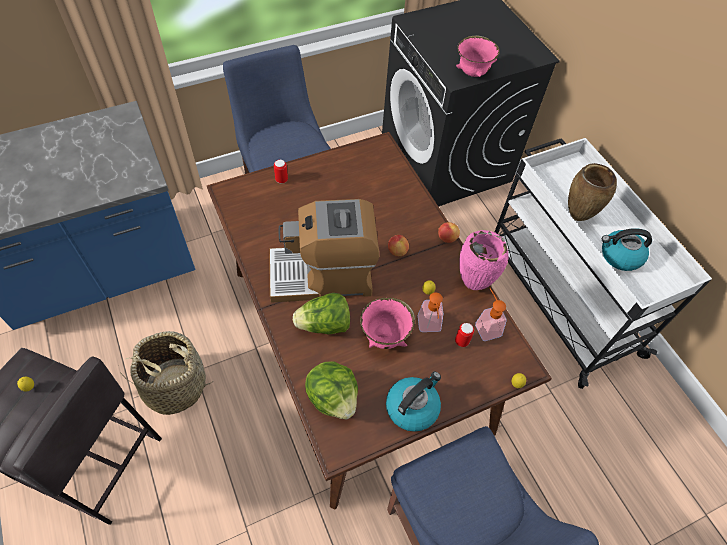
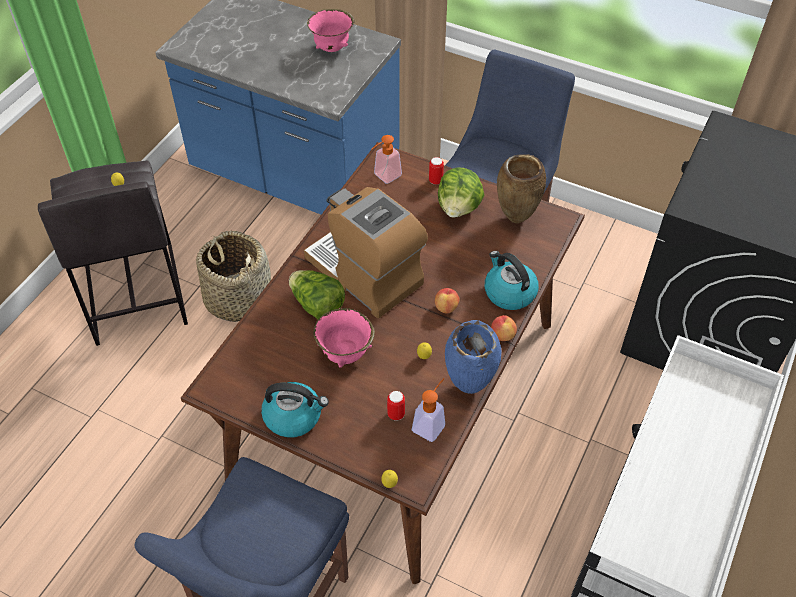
camera: 55 degrees right, 5 degrees down
lettuce [305,361,358,419] -> lettuce moved to [438,168,484,217]
soap dispenser [418,292,443,332] -> soap dispenser moved to [372,135,402,184]
pink bowl [456,35,500,77] -> pink bowl moved to [307,9,355,52]
pink vase [459,230,509,290] -> blue vase [445,320,502,394]
brown vase [568,163,617,221] -> brown vase moved to [497,154,546,223]
kettle [602,228,652,271] -> kettle moved to [485,251,539,310]

